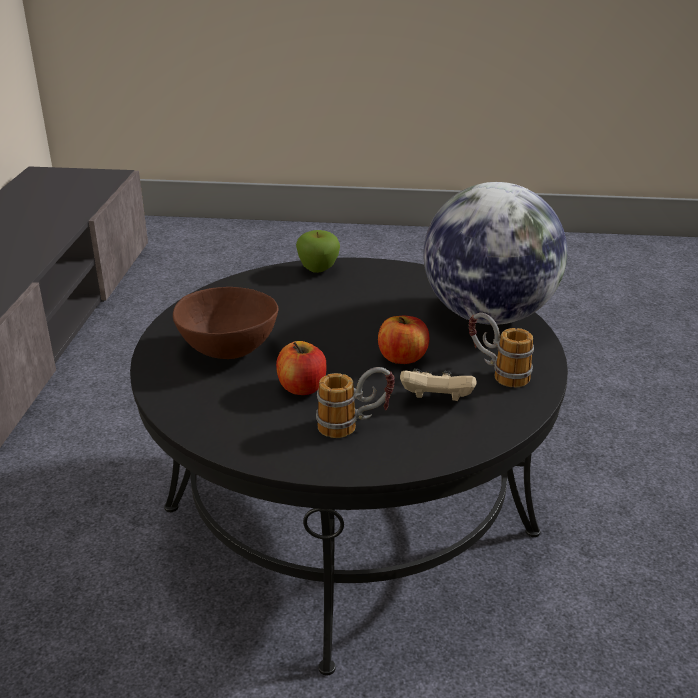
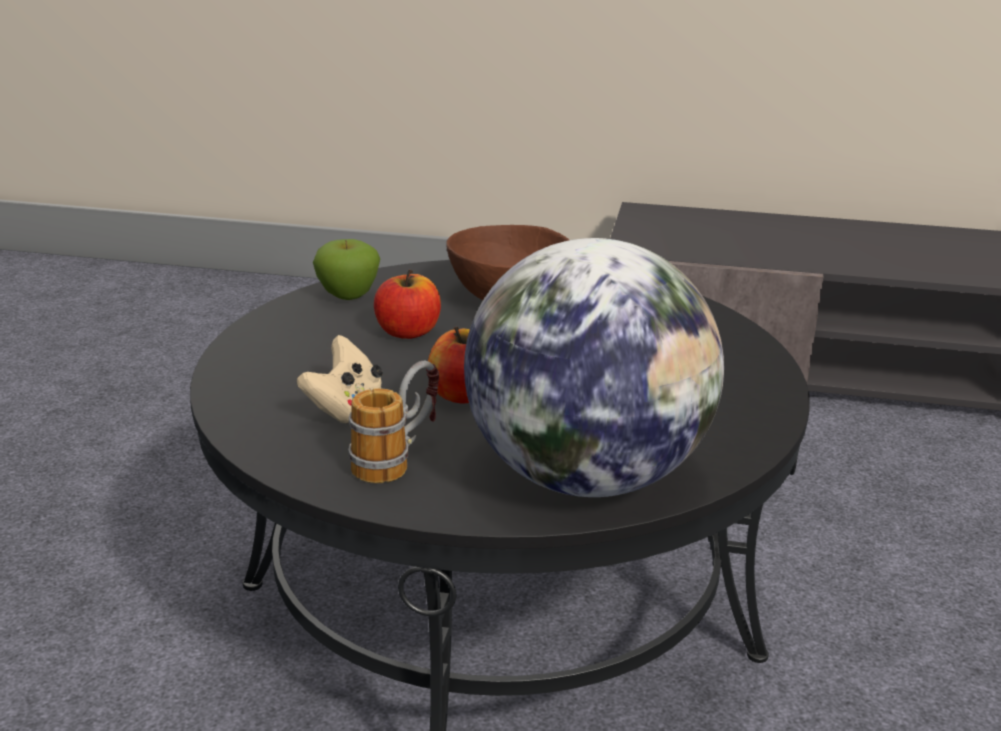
camera: 95 degrees right, 5 degrees down
apple [296,230,340,273] -> apple moved to [313,239,380,300]
mug [316,367,395,438] -> none

